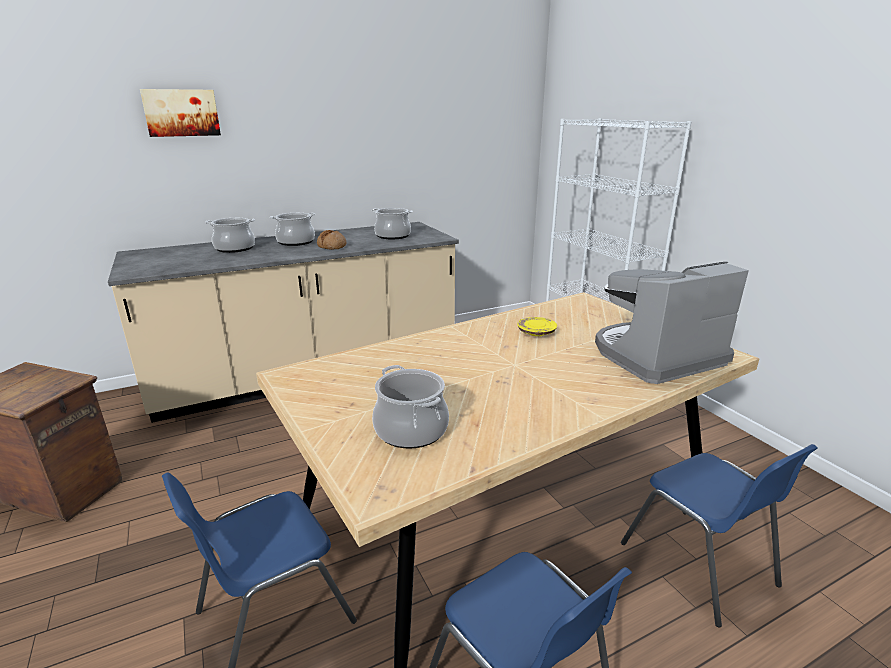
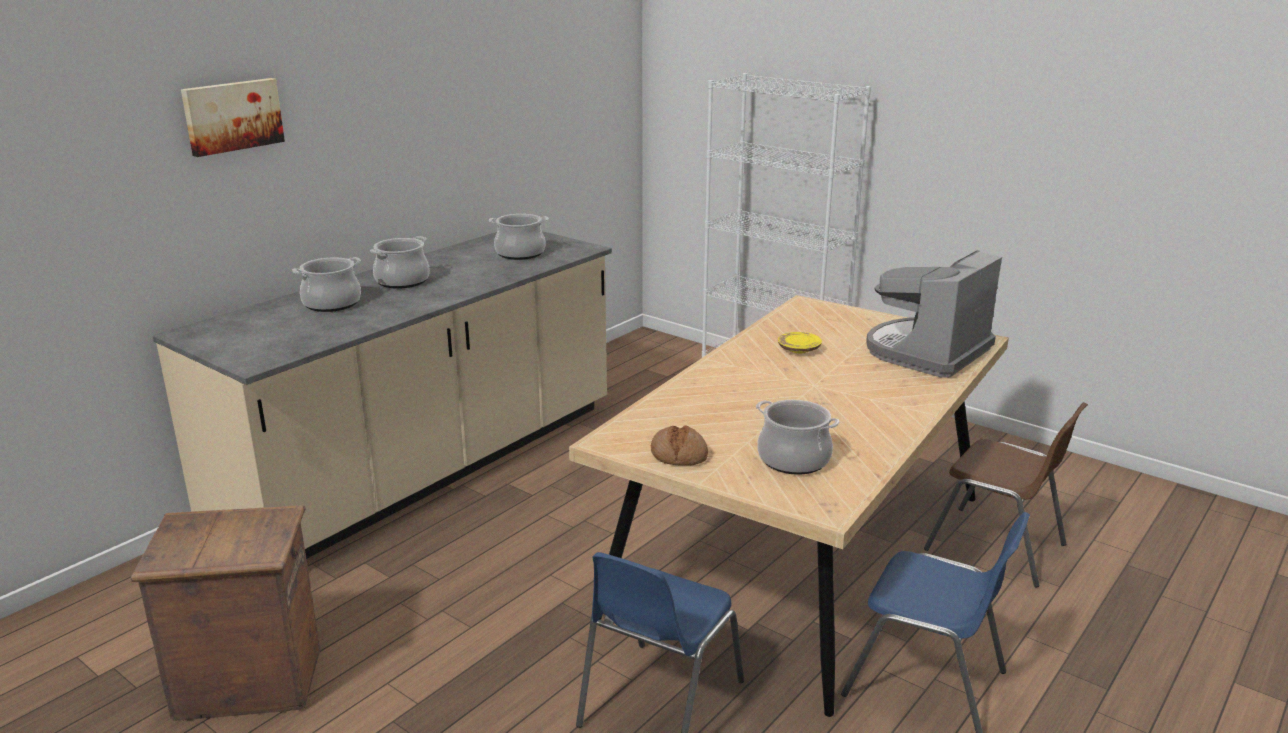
camera: 25 degrees left, 0 degrees up
bread [317,230,347,250] -> bread moved to [651,425,708,466]
blue chair [621,444,818,628] -> brown chair [924,402,1088,587]

